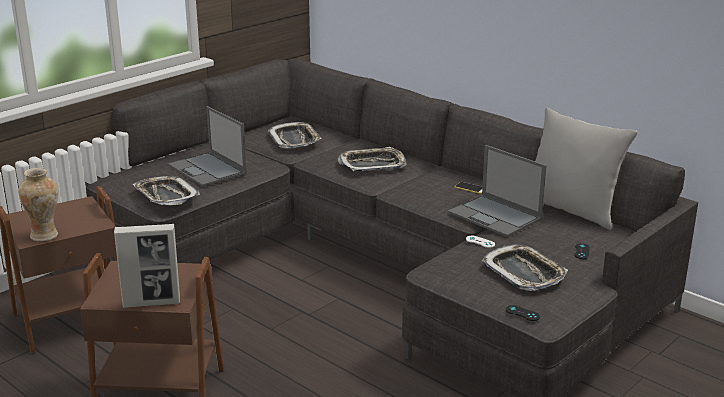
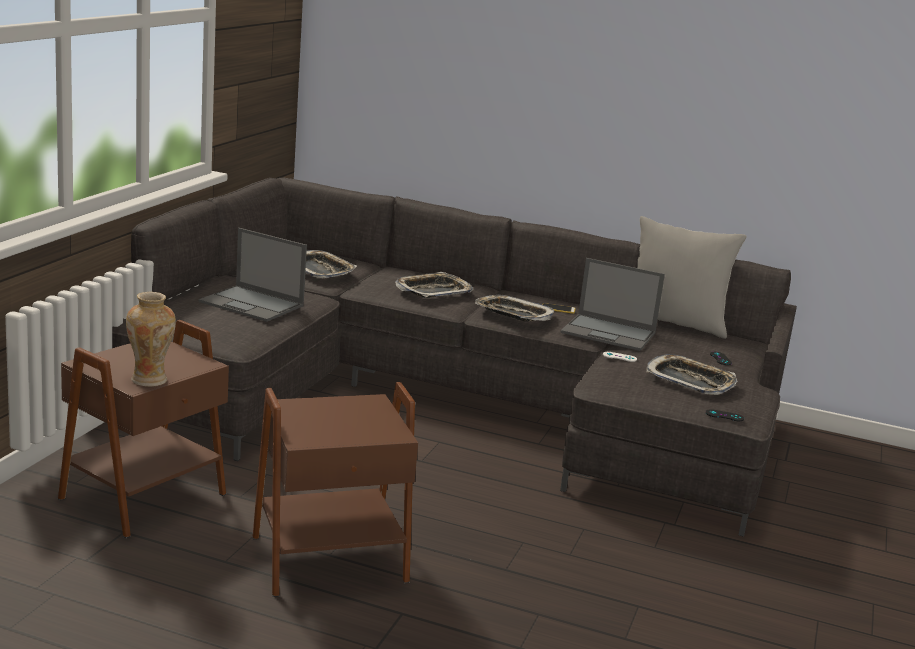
camera: 25 degrees left, 5 degrees down
picture frame [114,224,180,308] -> none
tray [133,176,200,205] -> tray moved to [475,295,555,322]

